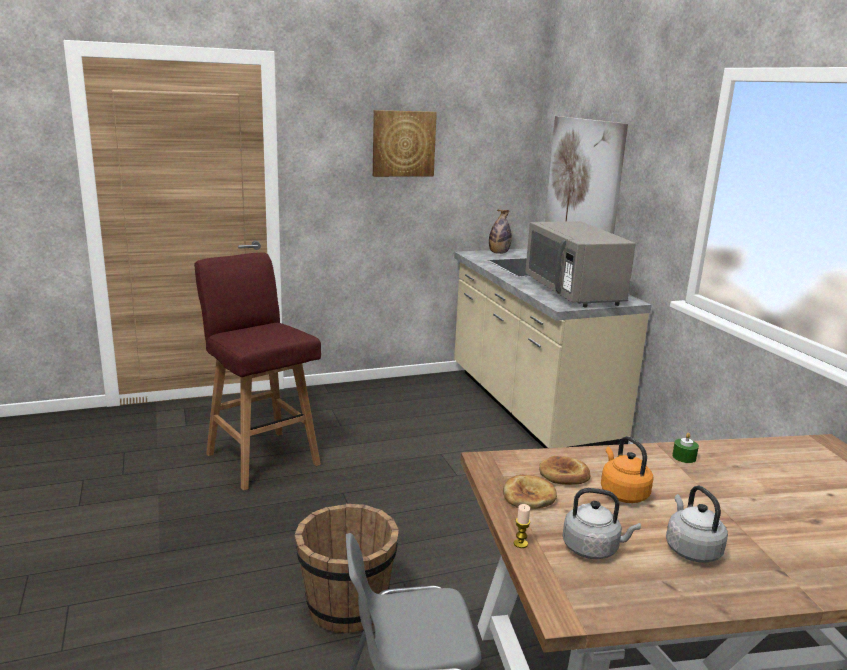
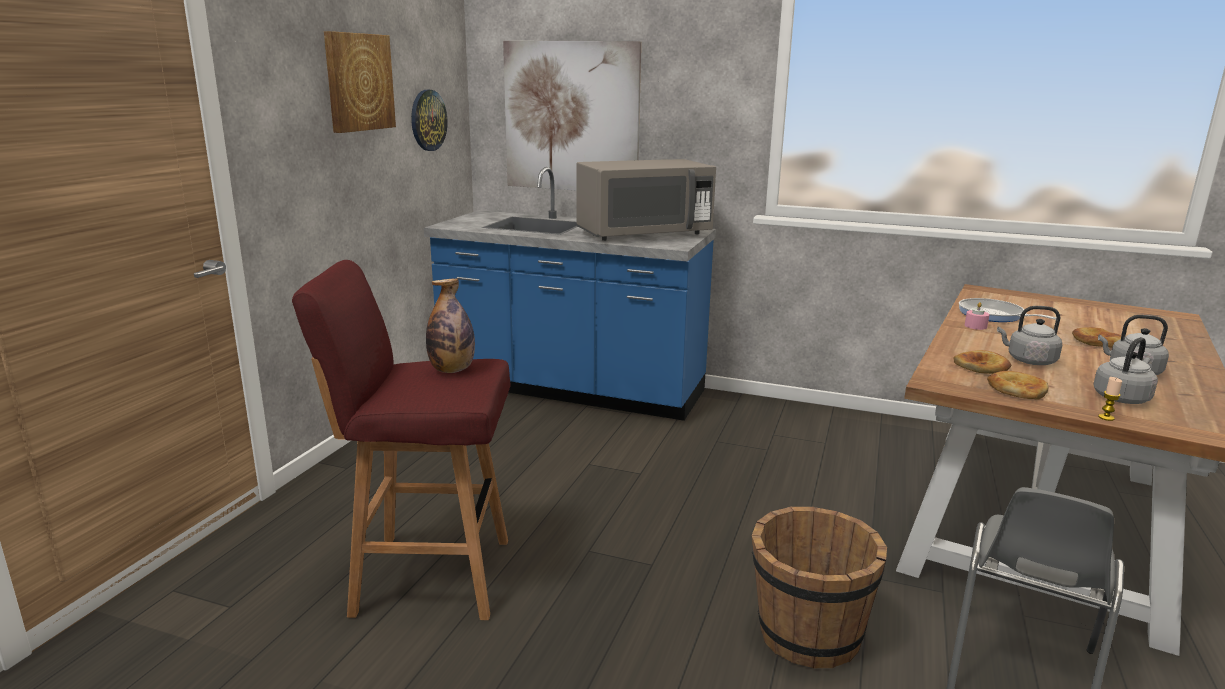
camera: 50 degrees left, 0 degrees up
beige counter [454,249,652,448] -> blue counter [424,167,716,421]
bottle [489,209,512,254] -> bottle moved to [426,279,475,373]
grey microwave [525,221,636,307] -> grey microwave turned 45 degrees counterclockwise [577,159,716,241]
orange kettle [601,436,653,503] -> grey kettle [997,306,1062,365]
green candle [672,433,699,463] -> pink candle [965,302,990,330]
none -> wall clock [411,90,447,151]
none -> frying pan [959,298,1056,322]
none -> bread [1072,327,1121,347]

